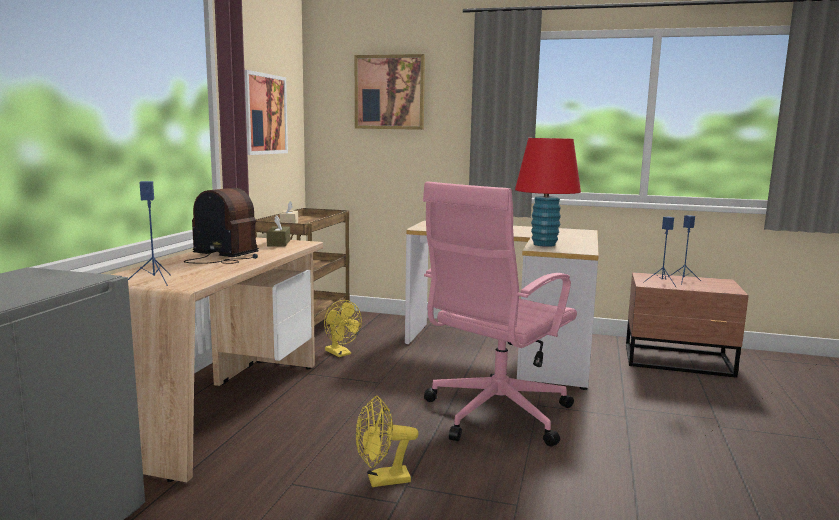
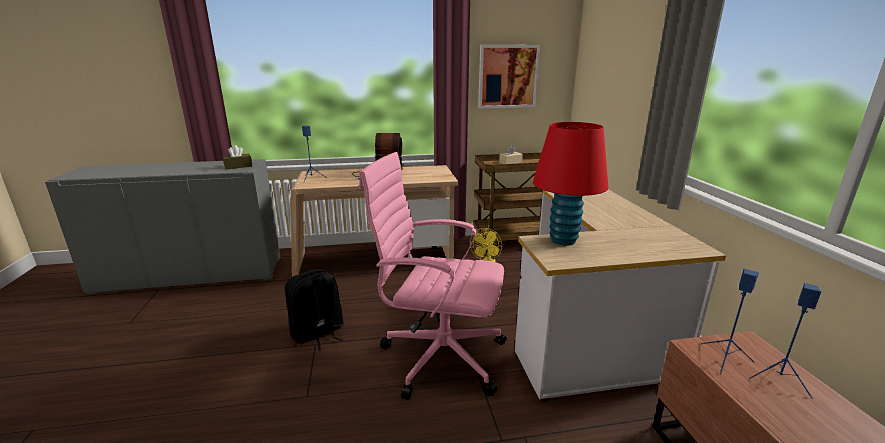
camera: 65 degrees right, 10 degrees up
brown tissue box [267,215,290,247] -> brown tissue box moved to [223,145,252,169]
picture [355,54,425,130] -> none
yellow fan [356,396,419,487] -> black backpack [285,269,344,351]

